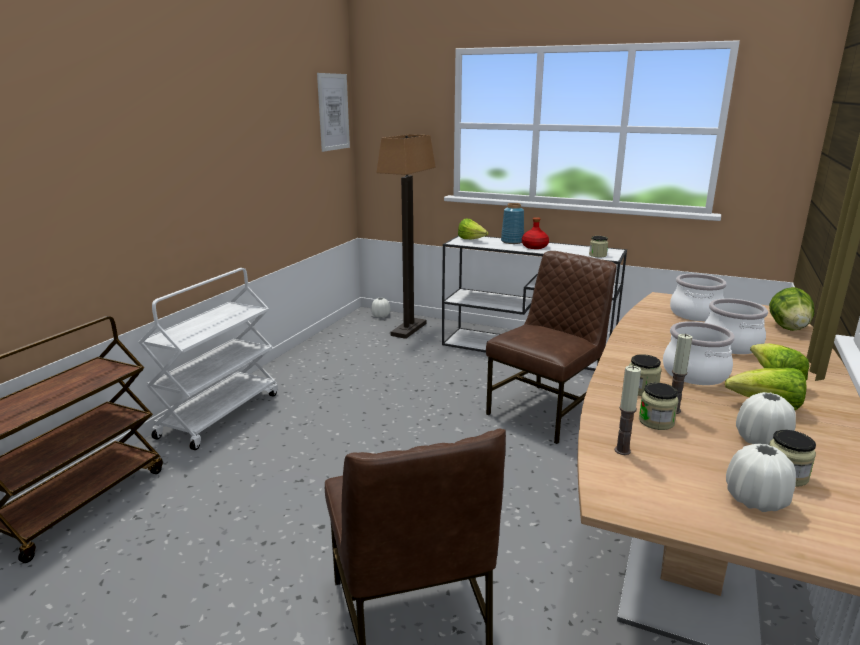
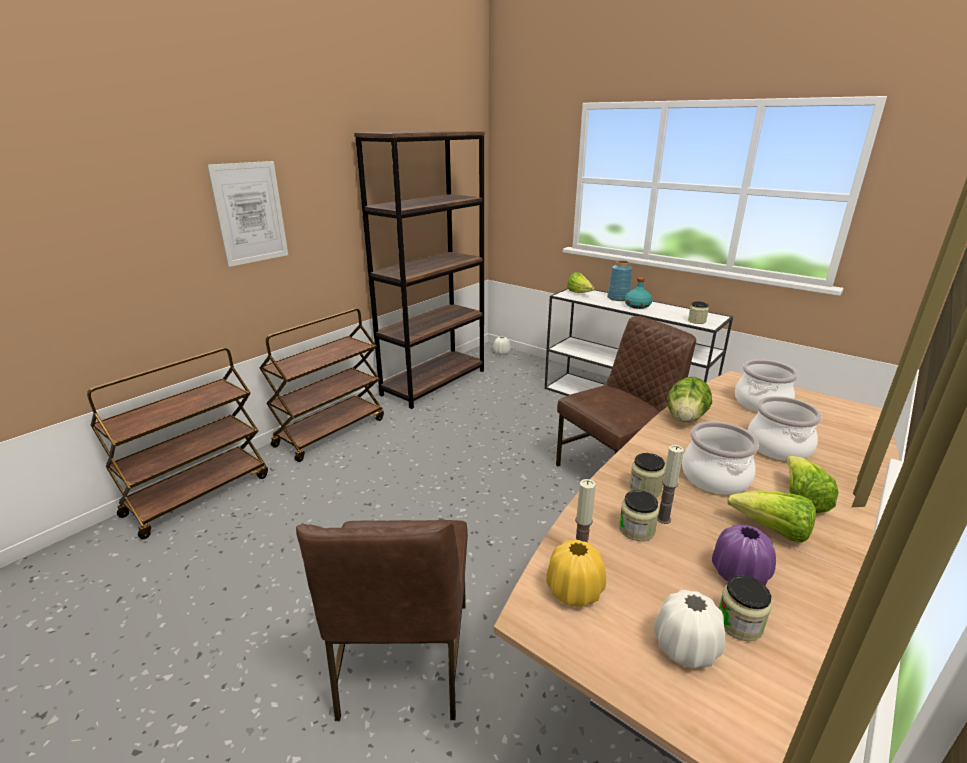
camera: 15 degrees right, 5 degrees up
white cart [139,268,278,450] -> brown cart [260,308,384,462]
picture [317,73,350,152] -> picture moved to [207,161,288,267]
floor lamp [376,134,436,339] -> none
red bottle [522,217,549,249] -> turquoise bottle [625,277,652,309]
white vase [736,392,796,445] -> purple vase [712,525,776,585]
lettuce [769,287,814,331] -> lettuce moved to [667,377,712,423]
none -> brown bookcase [354,131,485,409]
none -> yellow vase [546,540,606,607]

